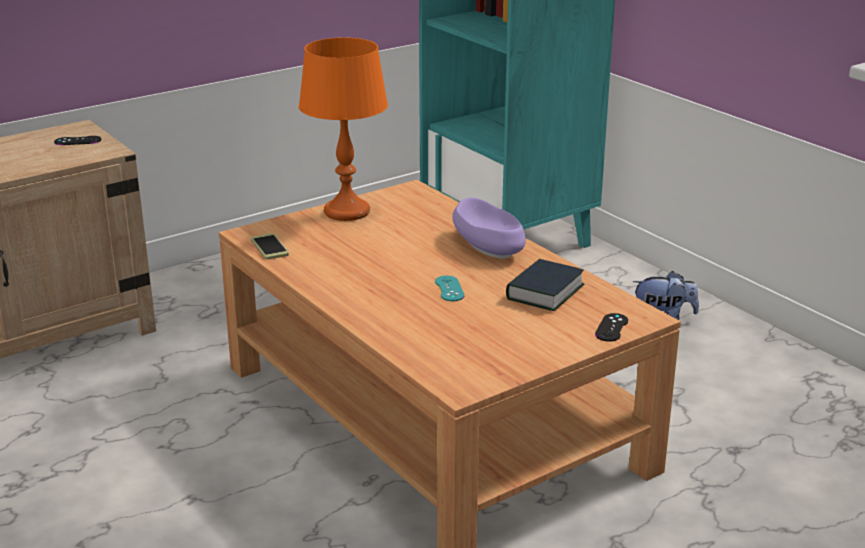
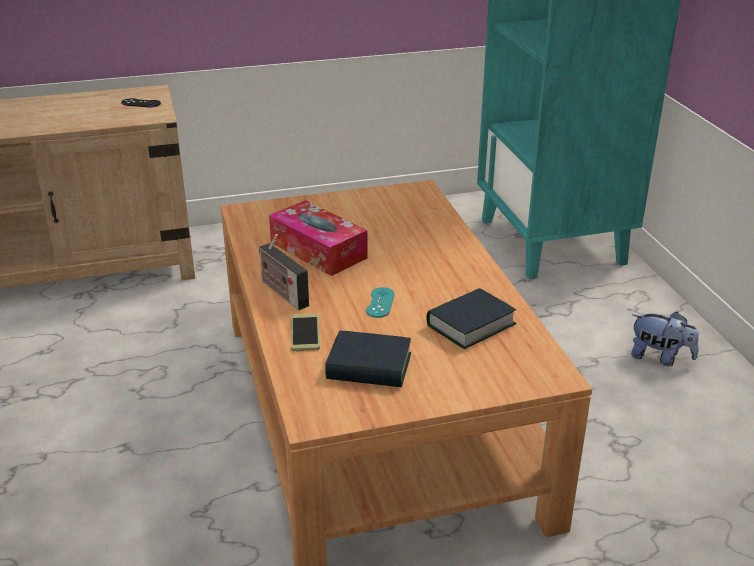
camera: 20 degrees right, 5 degrees up
phone [251,233,289,260] -> phone moved to [291,314,320,351]
orange table lamp [298,37,388,221] -> none
purple bowl [452,198,526,259] -> none
black game controller [595,313,628,342] -> none
none -> radio [259,234,309,310]
none -> tissue box [269,200,368,276]
none -> book [325,331,411,387]

